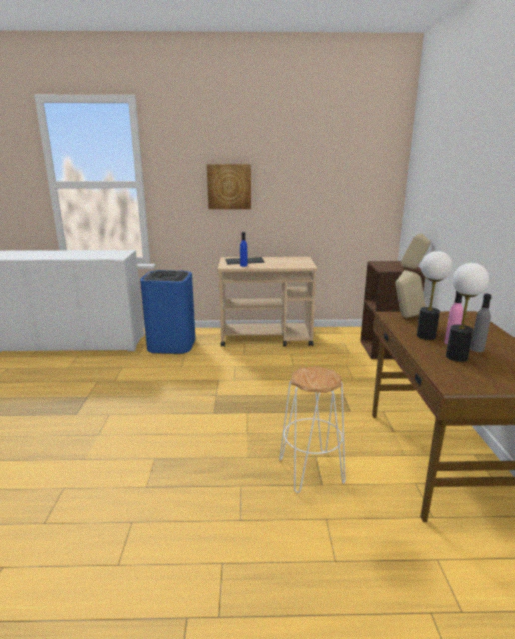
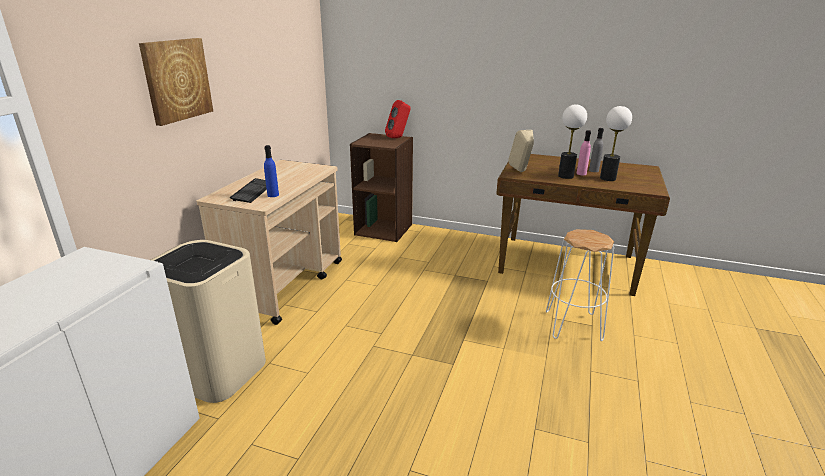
camera: 70 degrees left, 5 degrees up
blue trash can [140,270,195,354] -> beige trash can [150,240,266,403]
beige speaker [401,233,430,269] -> red speaker [385,100,411,138]

